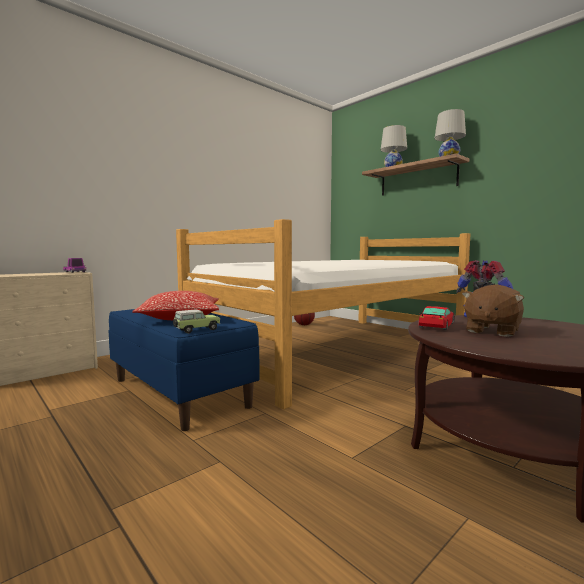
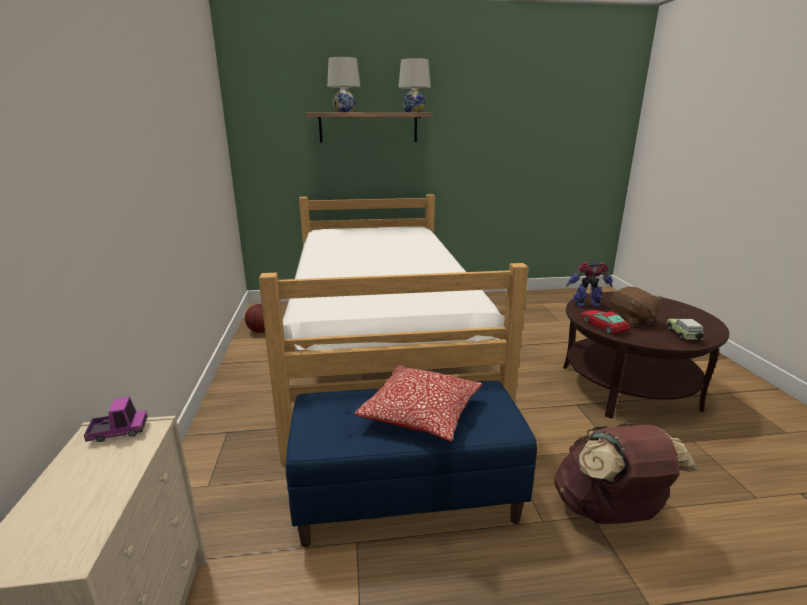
camera: 55 degrees left, 15 degrees up
toy car [173,309,220,333] -> toy car moved to [667,319,704,340]
none -> brown backpack [554,423,699,524]

